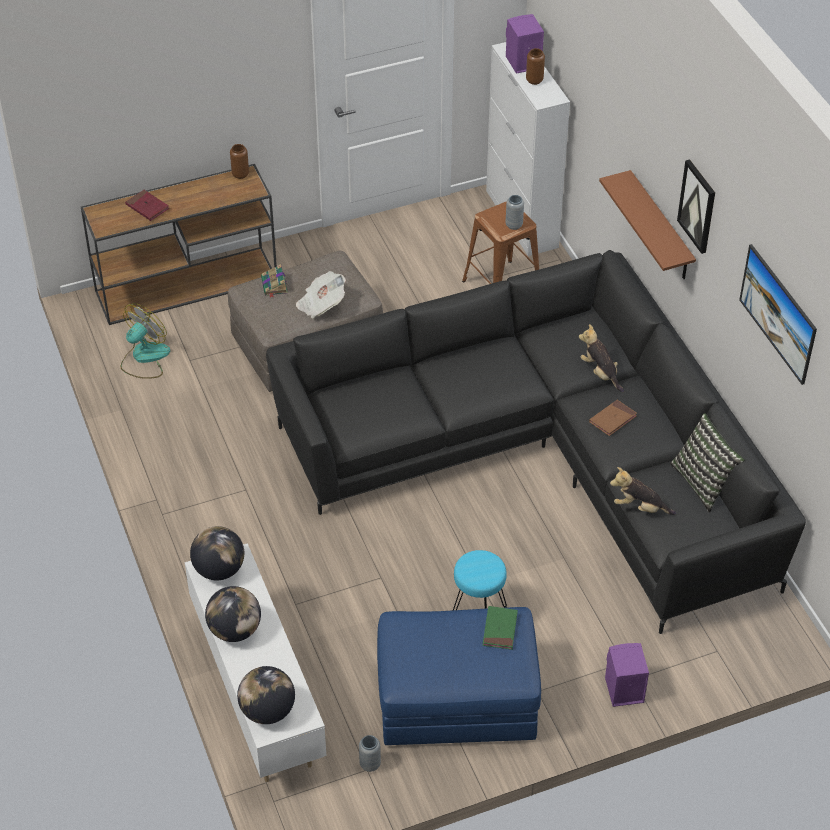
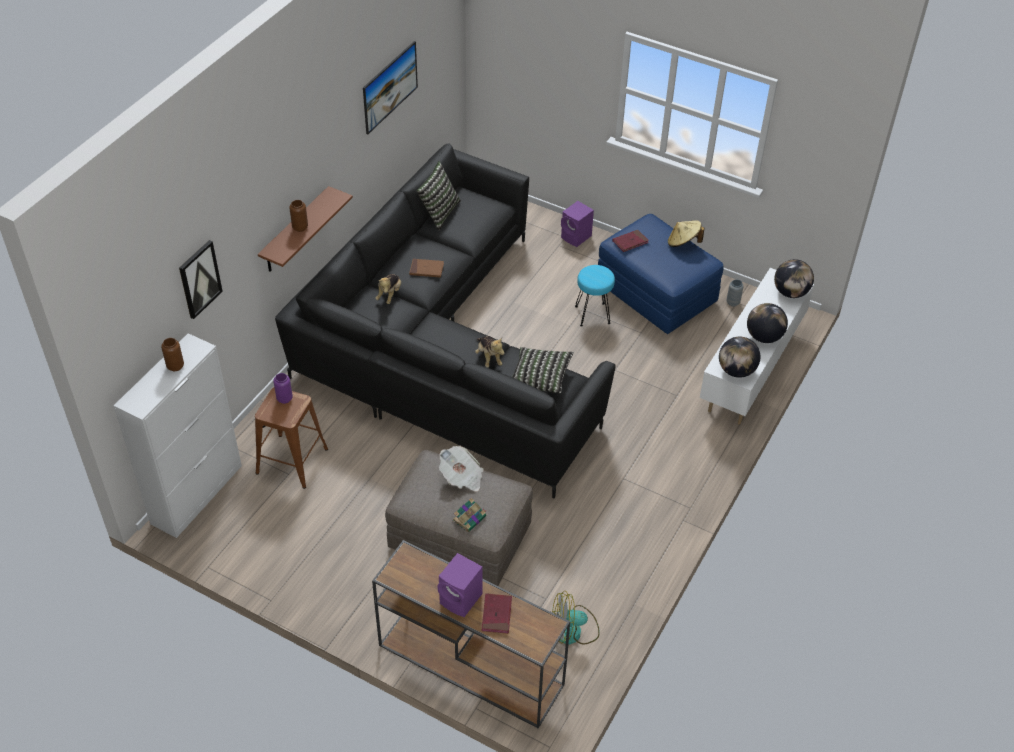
camera: 130 degrees left, 0 degrees up
brown vase [230,144,249,179] -> brown vase moved to [289,200,308,232]
green book [483,606,518,650] -> red book [612,230,649,252]
grey vase [505,195,524,230] -> purple vase [273,373,293,404]
purple speaker [506,14,544,74] -> purple speaker moved to [438,553,482,617]
plush toy [610,467,676,515] -> plush toy moved to [475,336,504,368]
picture [677,159,715,254] -> picture moved to [179,240,223,319]
none -> pillow [512,347,574,393]
none -> beige hat [668,220,704,247]

